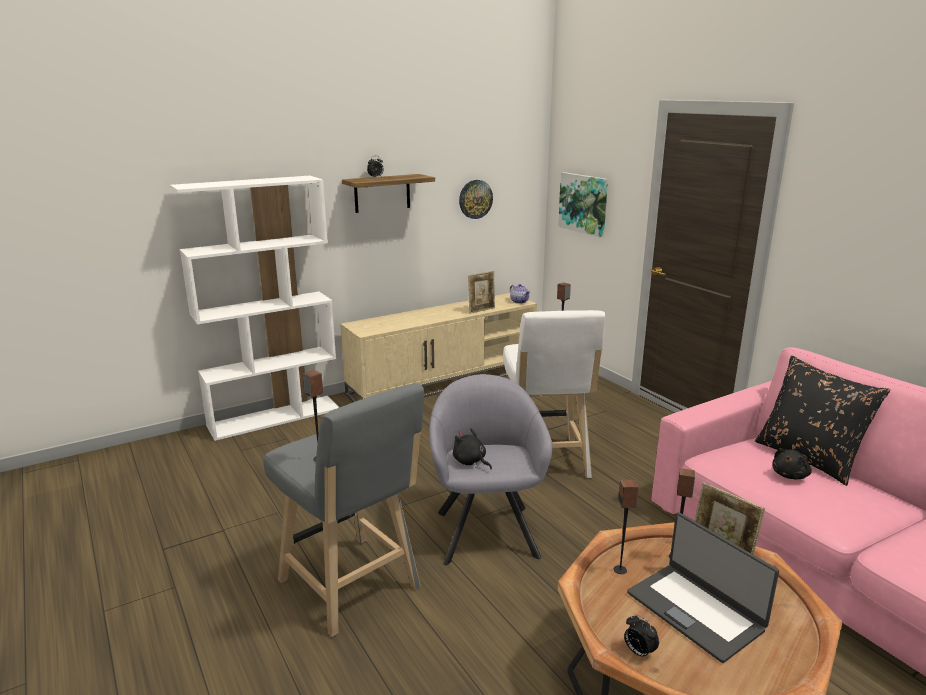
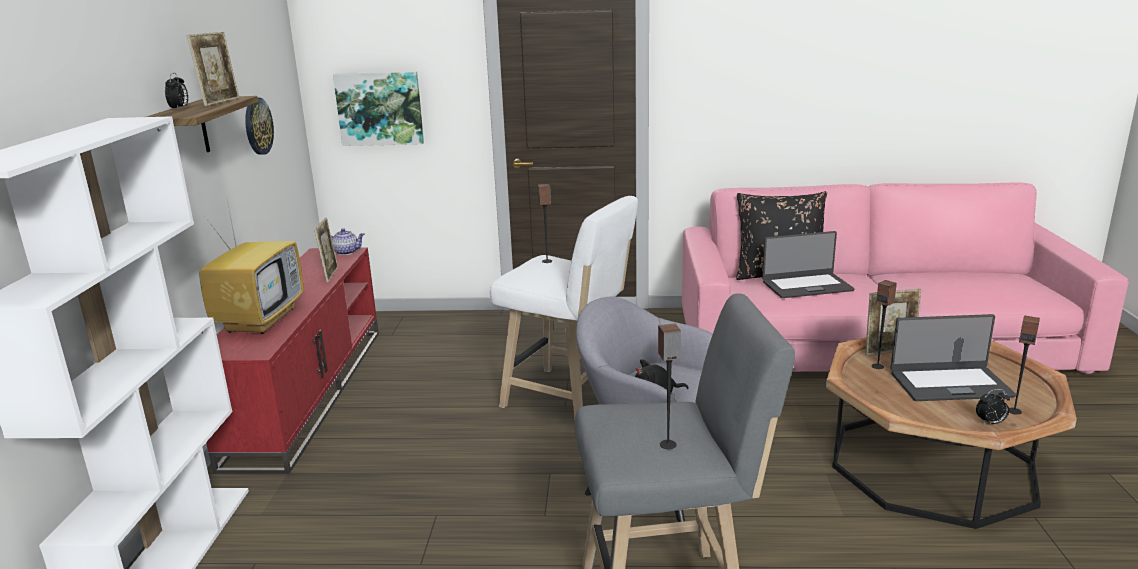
camera: 55 degrees left, 0 degrees up
beige tv stand [340,293,537,402] -> red tv stand [206,247,379,474]
speaker [614,480,639,574] -> speaker moved to [1009,315,1040,415]
black plush toy [772,448,812,479] -> laptop [762,231,855,298]
none -> picture frame [187,32,240,106]
none -> television [199,194,304,334]

